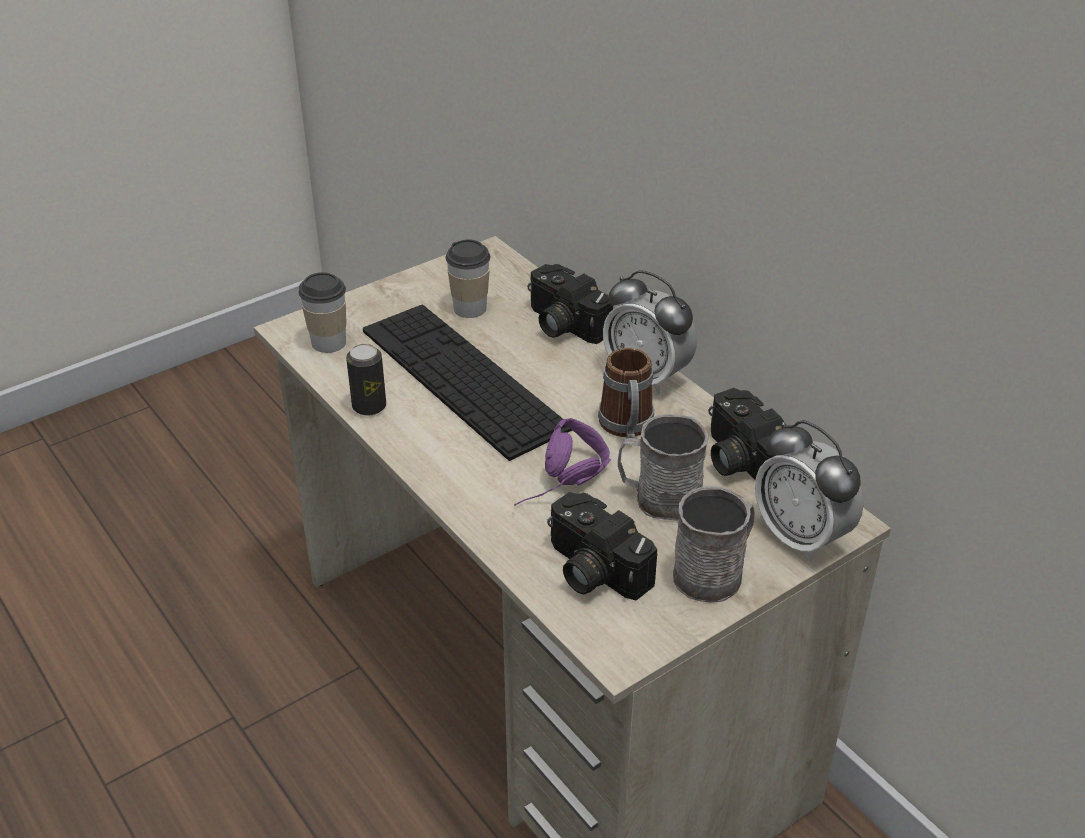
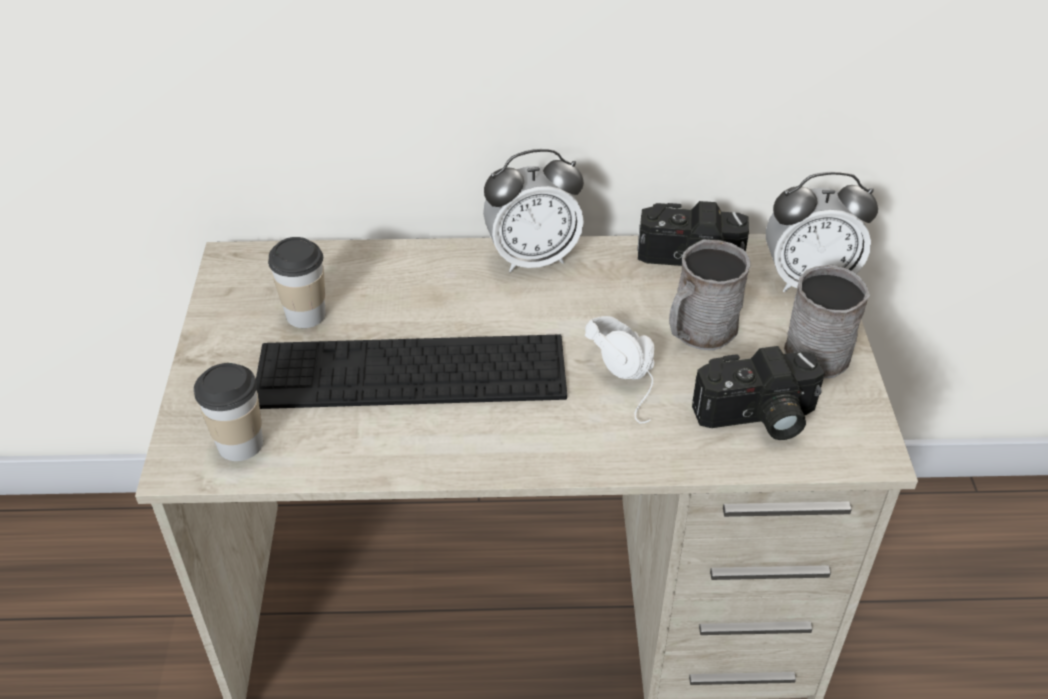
camera: 55 degrees left, 5 degrees up
can [346,344,386,416] -> none
purple headphones [514,418,611,506] -> white headphones [585,316,655,424]
camera [528,264,613,344] -> none
mug [598,348,654,438] -> none

